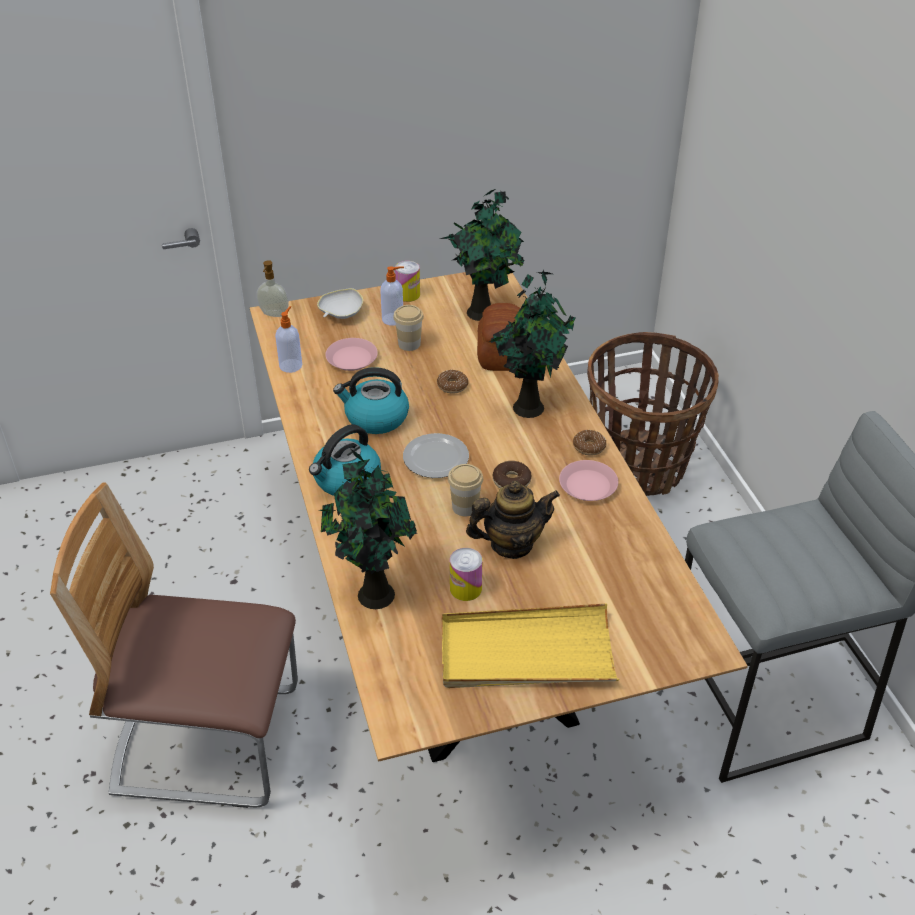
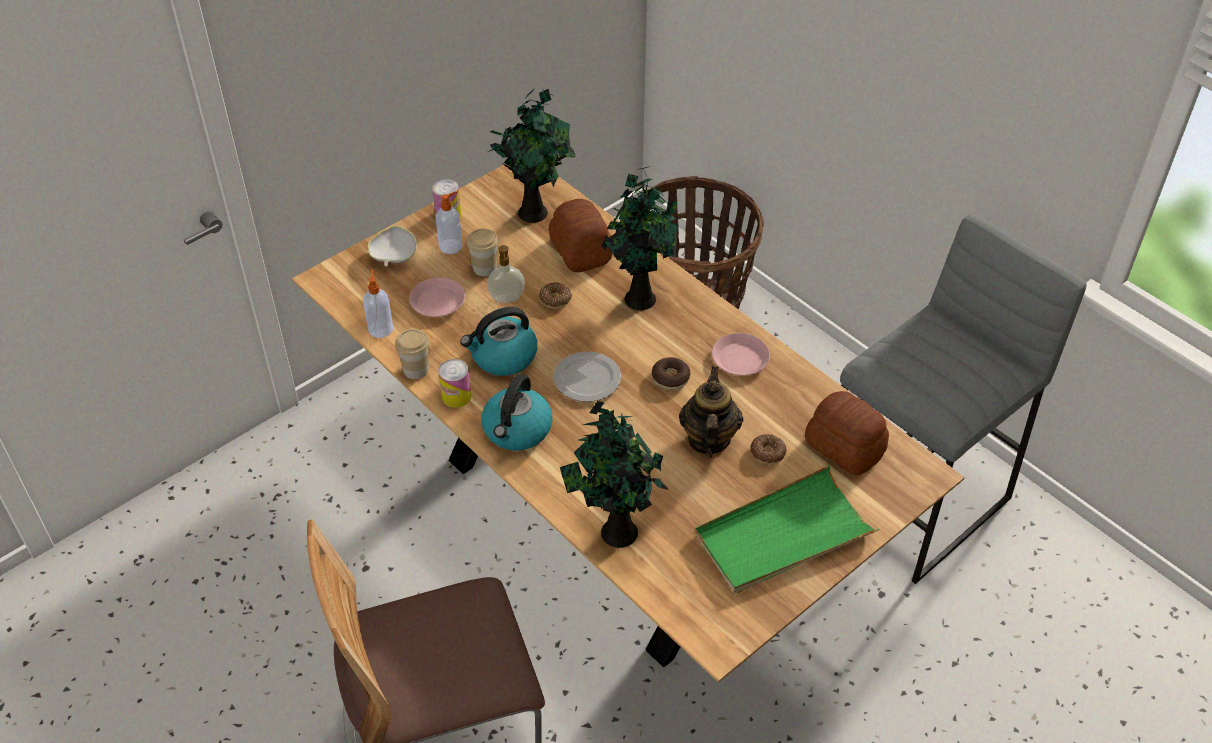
camera: 25 degrees left, 5 degrees up
soap dispenser [256,260,289,317] -> soap dispenser moved to [487,245,525,303]
yellow tray [442,603,619,688] -> green tray [695,465,879,593]
cup [448,464,483,516] -> cup moved to [395,329,430,379]
can [450,548,482,601] -> can moved to [438,359,471,408]
teapot [466,481,560,559] -> teapot turned 45 degrees counterclockwise [679,366,743,458]
donut [573,430,606,456] -> donut moved to [750,434,787,465]
none -> bread [805,391,889,475]

